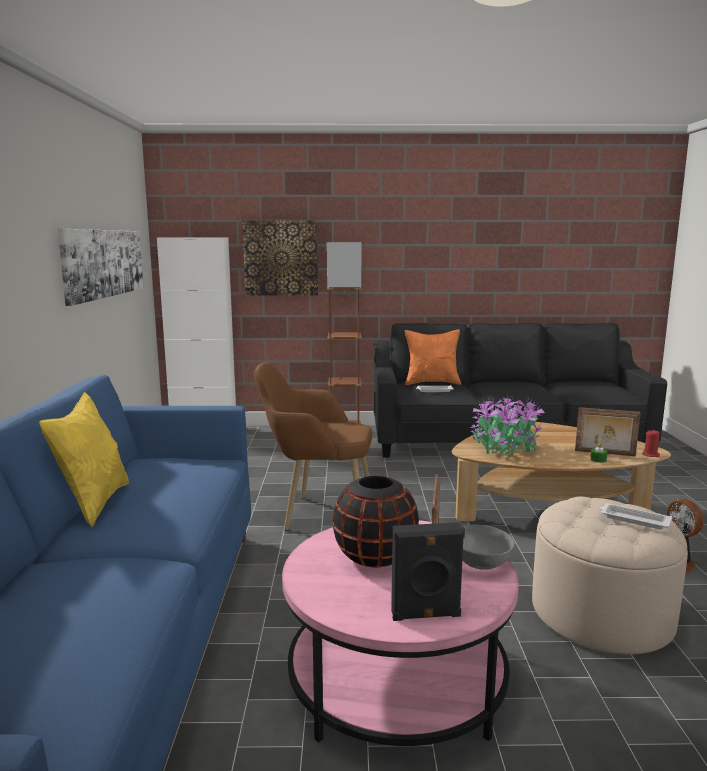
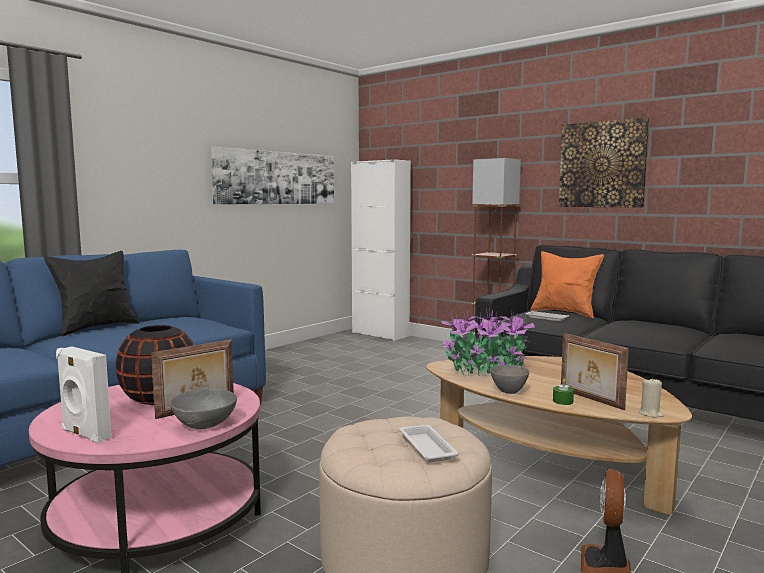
camera: 40 degrees right, 5 degrees down
yellow pillow [39,392,129,527] -> black pillow [44,251,140,336]
picture [242,220,318,296] -> picture moved to [559,118,649,208]
brown armchair [254,362,372,531] -> none
black speaker [391,522,465,621] -> white speaker [56,346,112,444]
red candle [642,429,660,457] -> beige candle [638,377,664,418]
none -> grey bowl [490,364,529,394]

